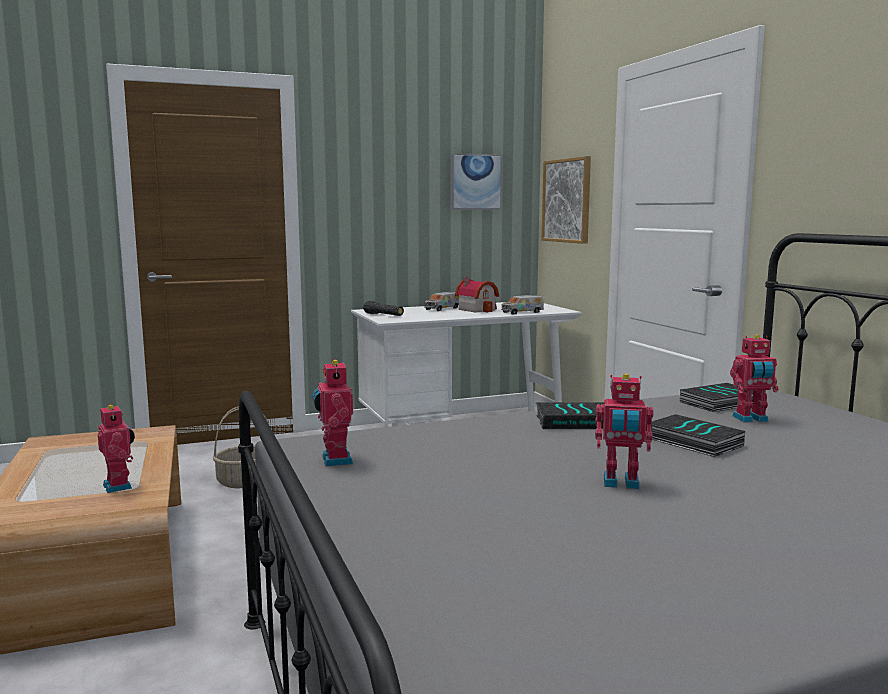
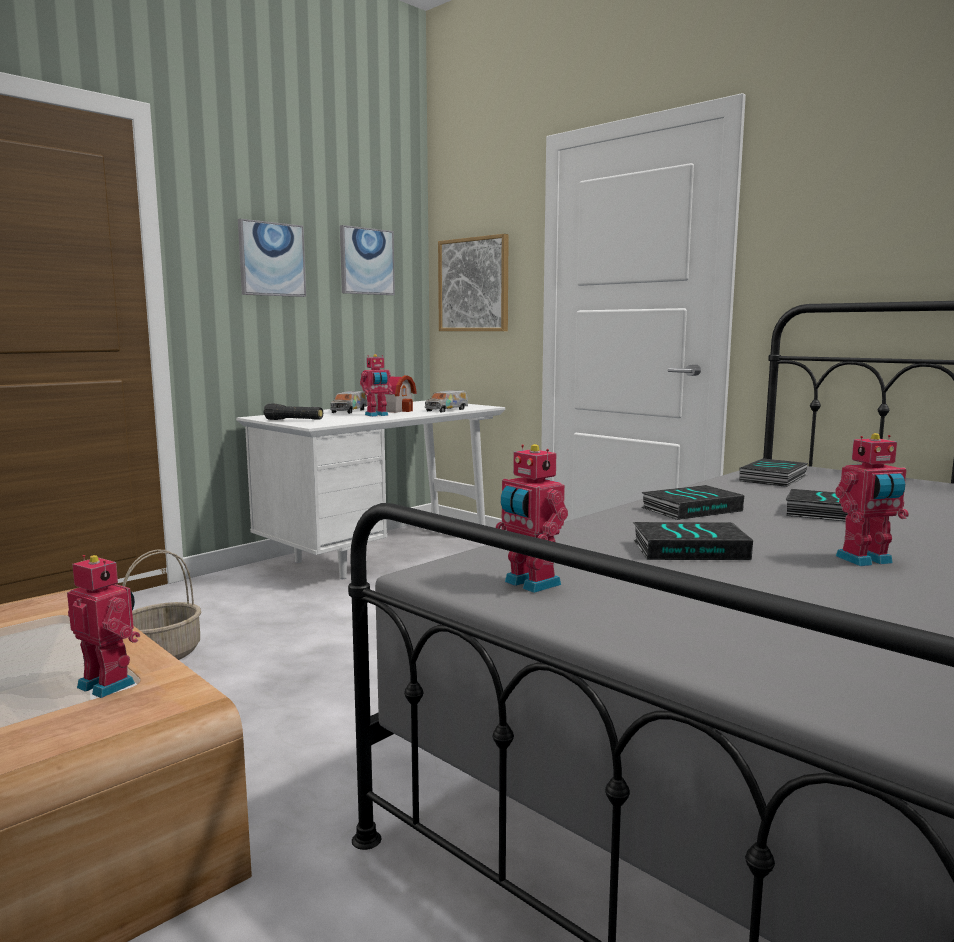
camera: 25 degrees left, 0 degrees up
toy robot [730,335,779,422] -> toy robot moved to [360,354,393,417]
none -> picture [238,219,306,297]
none -> book [633,522,753,560]

